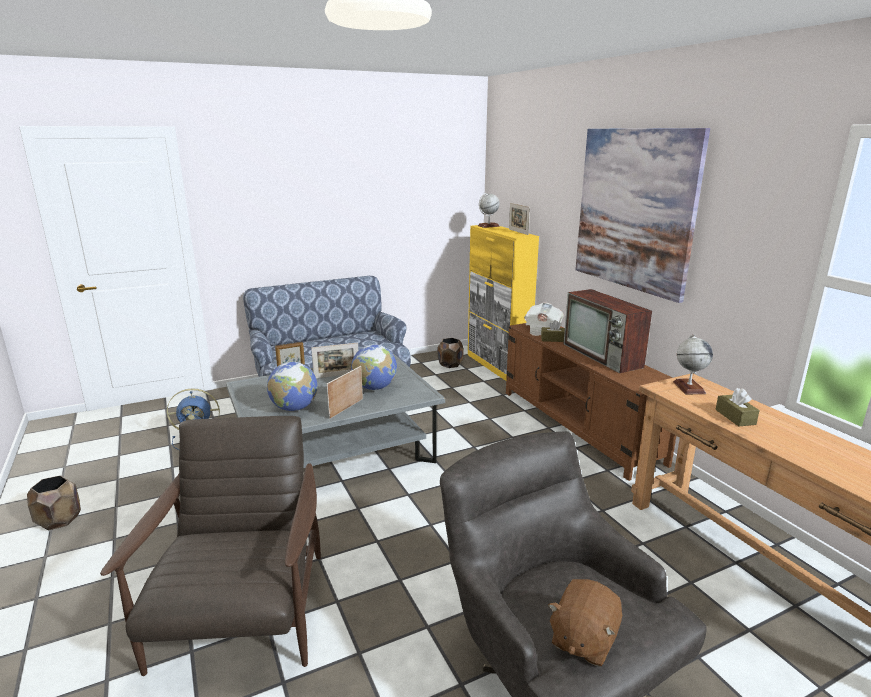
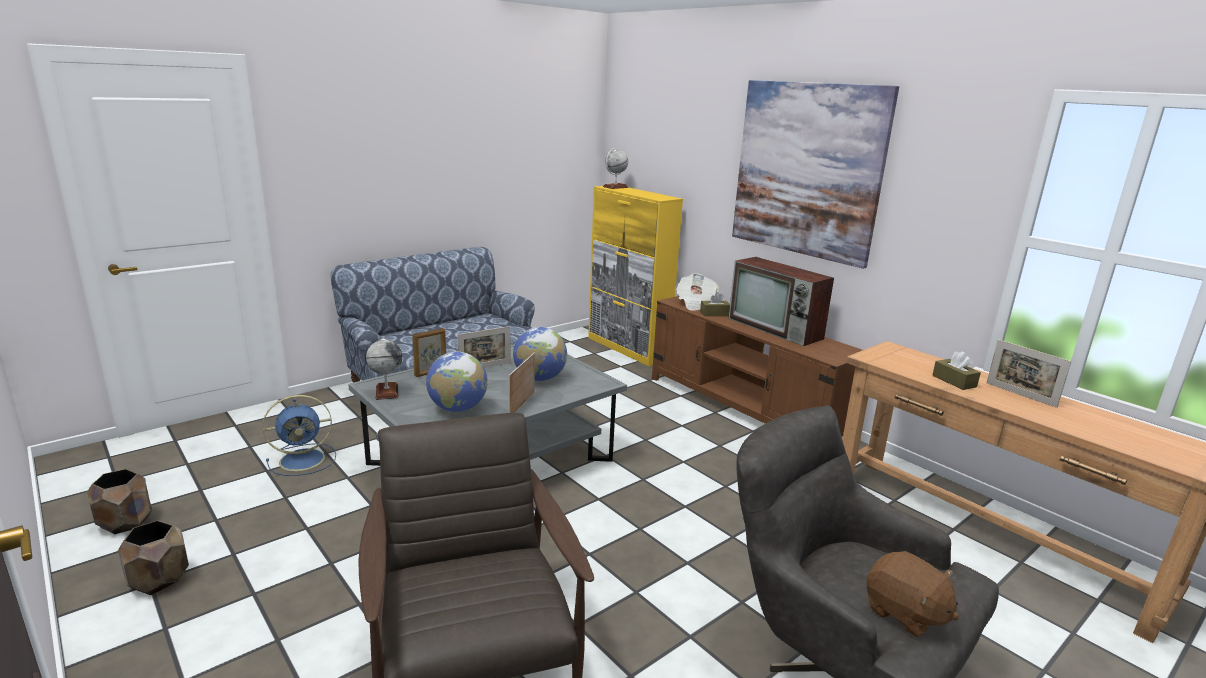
camera: 15 degrees left, 0 degrees up
brown planter [438,338,464,368] -> brown planter moved to [87,469,152,534]
picture frame [509,203,530,235] -> picture frame moved to [987,339,1072,408]
brown plush toy [548,579,622,666] -> brown plush toy turned 60 degrees counterclockwise [866,551,959,637]
globe [673,335,713,394] -> globe moved to [366,336,402,400]

